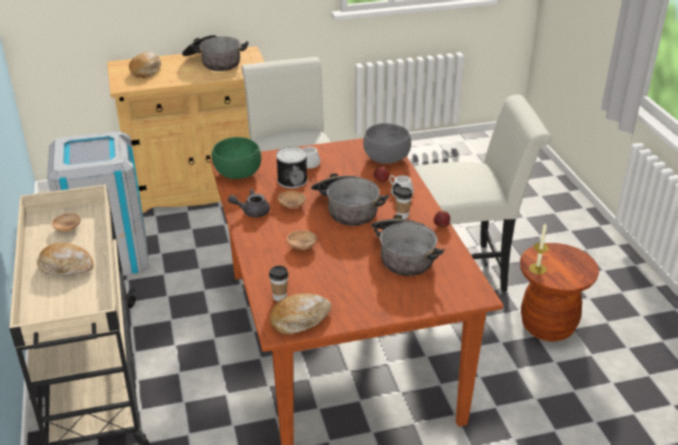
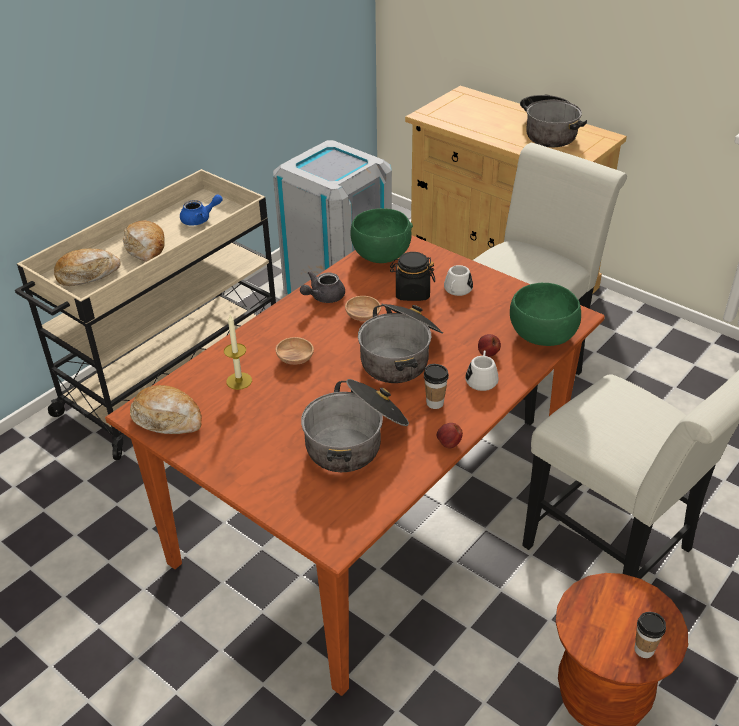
camera: 55 degrees right, 5 degrees up
brown bowl [52,213,81,231] -> blue teapot [180,194,223,225]
bread [129,52,161,78] -> bread moved to [54,249,121,286]
grey teapot [228,189,270,217] -> grey teapot turned 90 degrees counterclockwise [300,271,345,303]
cup [269,266,289,301] -> cup moved to [635,612,666,658]
can [276,147,307,188] -> black jar [390,252,435,301]
grey bowl [363,123,411,164] -> green bowl [510,283,581,346]
candle [529,222,549,274] -> candle moved to [224,315,252,390]

